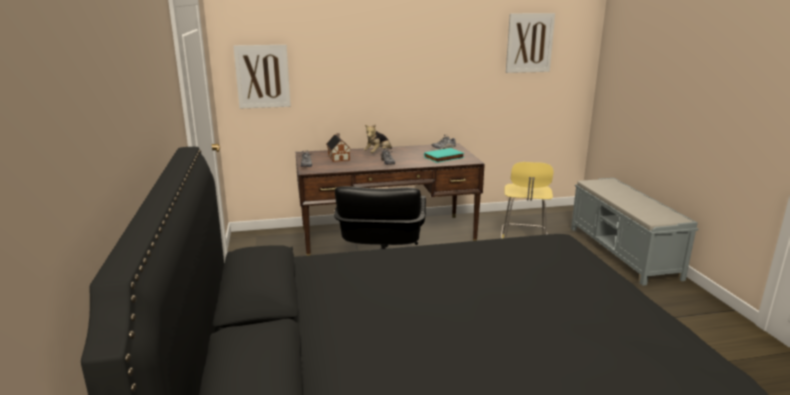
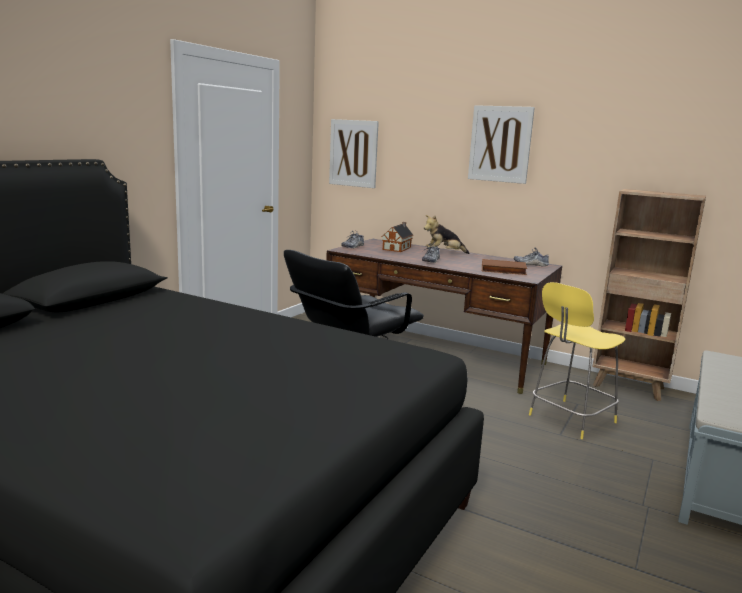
camera: 40 degrees right, 5 degrees down
turquoise book [424,148,464,163] -> brown book [482,259,527,275]
picture [506,13,555,73] -> picture moved to [468,105,535,184]
none -> brown bookcase [593,189,706,401]

